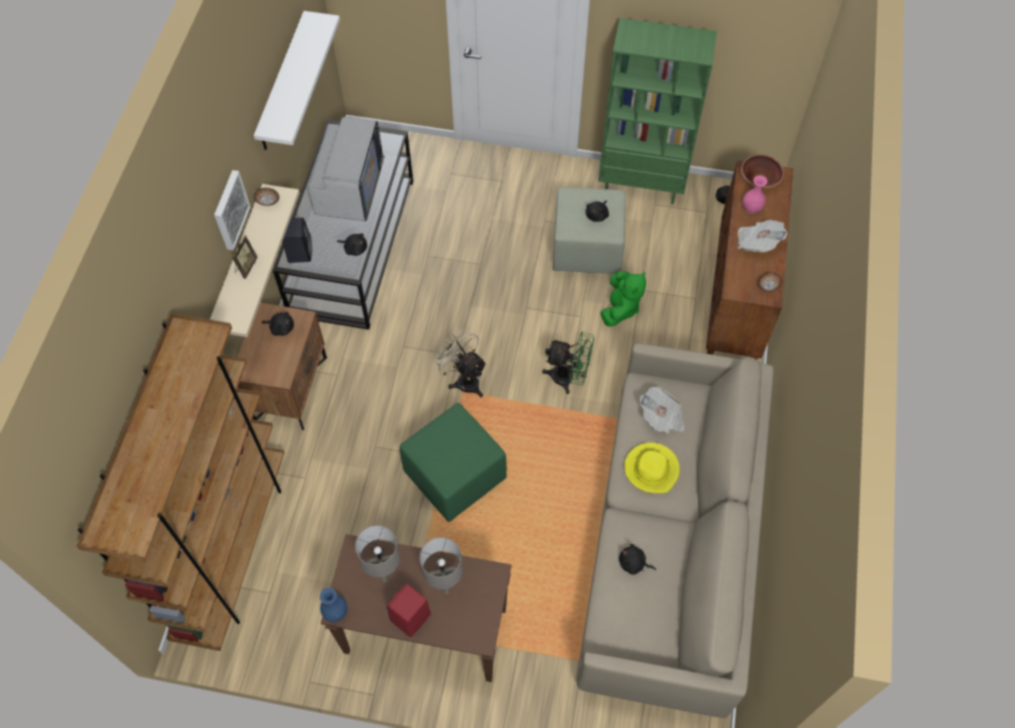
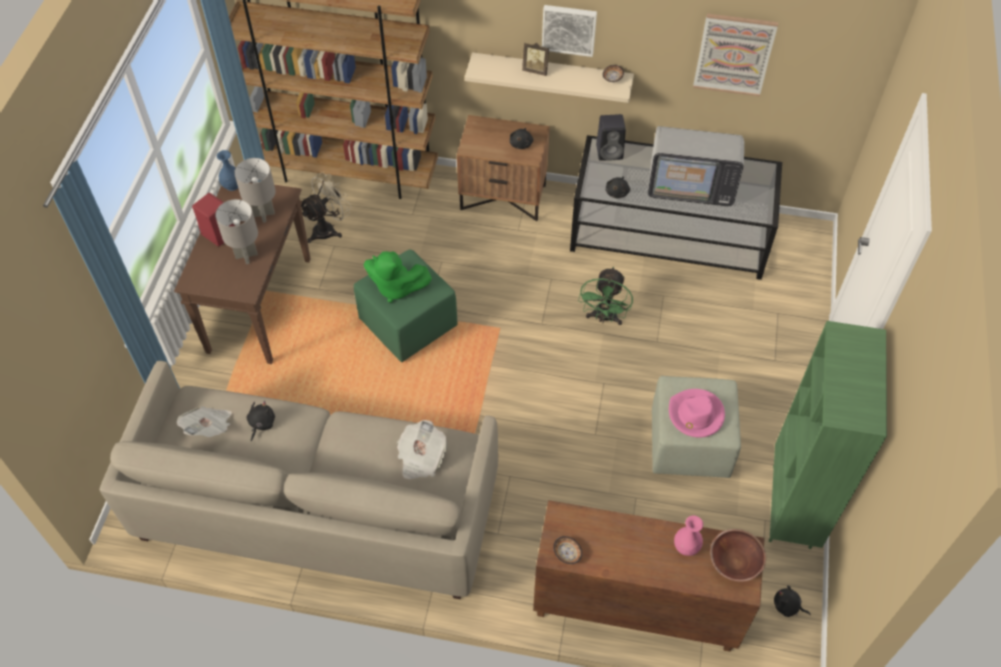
camera: 90 degrees right, 5 degrees down
white shelf [254,11,340,150] -> picture [693,13,778,96]
beige fan [432,327,487,397] -> beige fan moved to [301,172,352,243]
green fan [542,331,594,394] -> green fan moved to [578,267,633,325]
black plush toy [585,201,609,222] -> pink hat [669,389,725,438]
green plush toy [601,271,646,326] -> green plush toy moved to [364,251,432,303]
yellow hat [624,443,680,493] -> none
newspaper [738,220,787,252] -> newspaper moved to [177,406,232,437]

